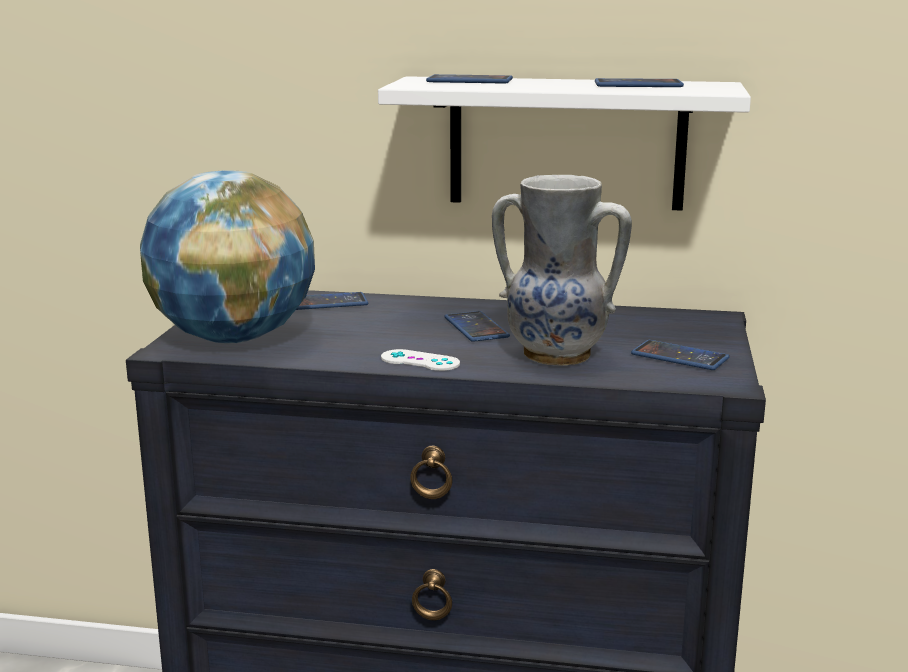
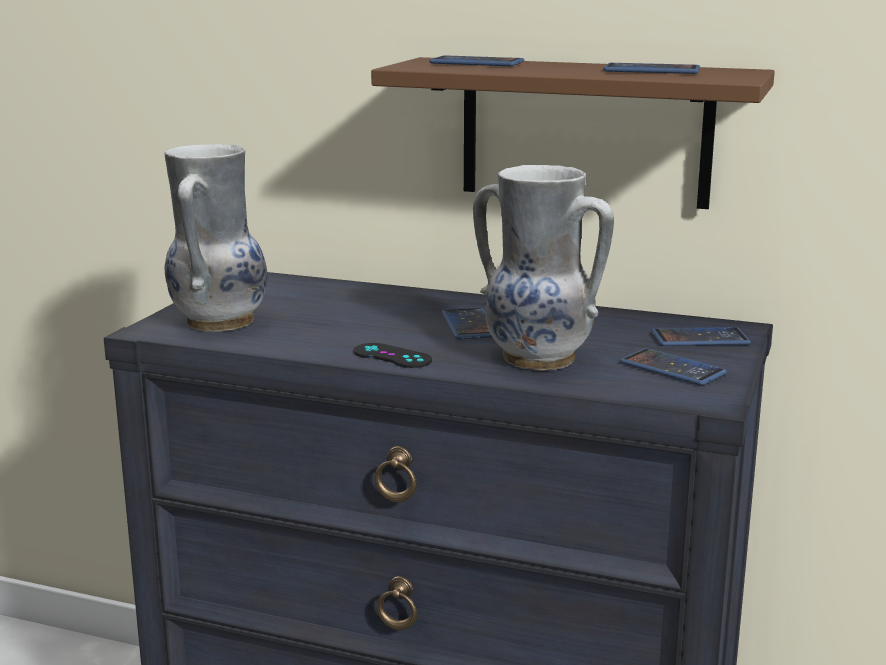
camera: 10 degrees right, 0 degrees up
globe [140,171,315,344] -> vase [164,144,268,332]
phone [296,292,368,310] -> phone moved to [651,327,751,346]
white shelf [378,76,751,211] -> brown shelf [371,57,775,209]
white game controller [381,349,460,371] -> black game controller [354,343,432,368]

